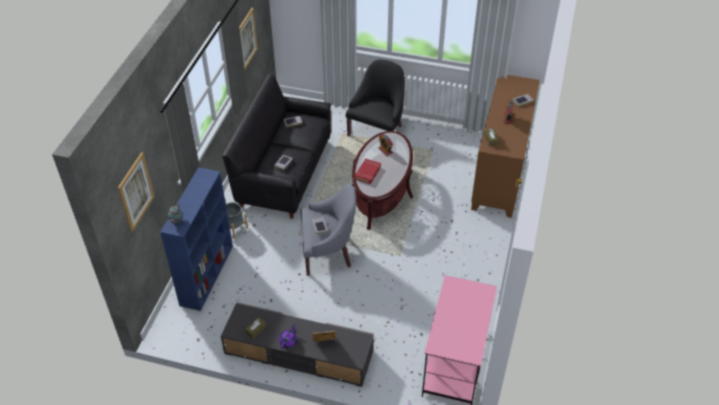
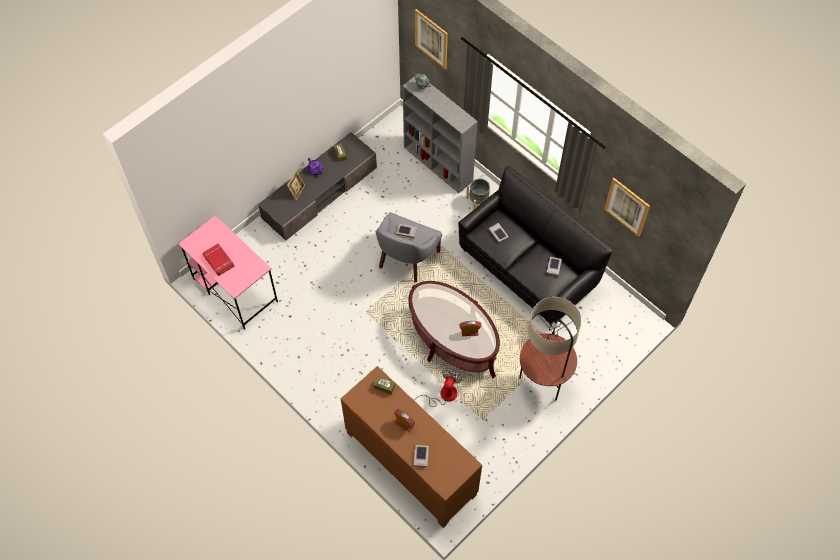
camera: 120 degrees right, 15 degrees up
blue bookcase [160,167,233,311] -> grey bookcase [403,74,478,193]
black armchair [346,59,405,137] -> floor lamp [519,297,581,400]
red book [355,159,381,184] -> red book moved to [203,244,234,276]
none -> fan [412,370,462,407]

